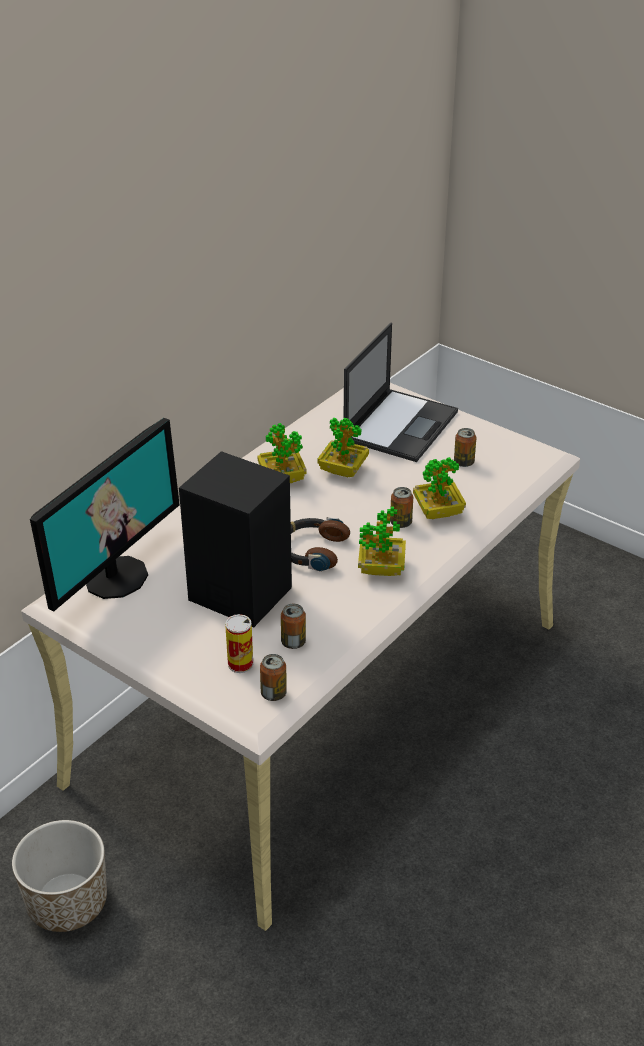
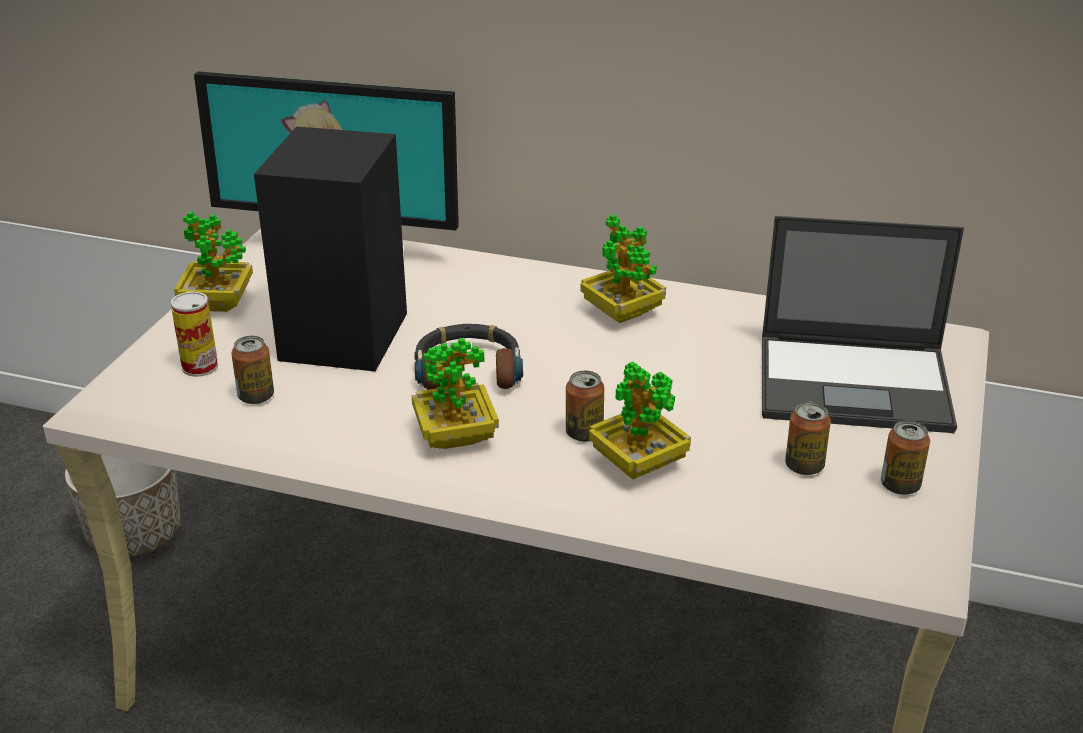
camera: 70 degrees right, 5 degrees down
can [260,654,287,701] -> can moved to [881,420,930,495]
potted plant [317,418,369,477] -> potted plant moved to [174,212,253,312]

